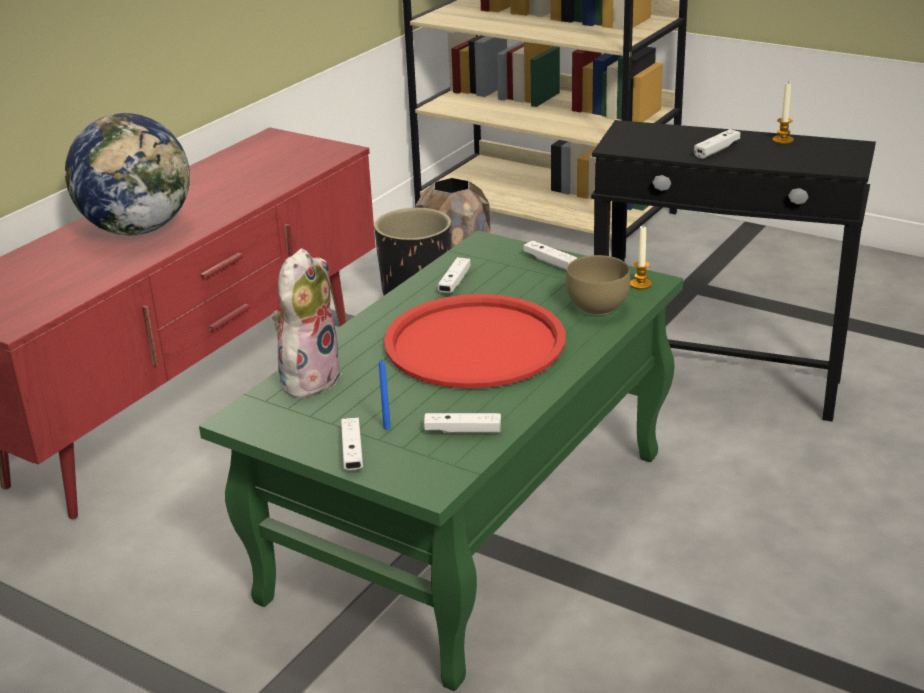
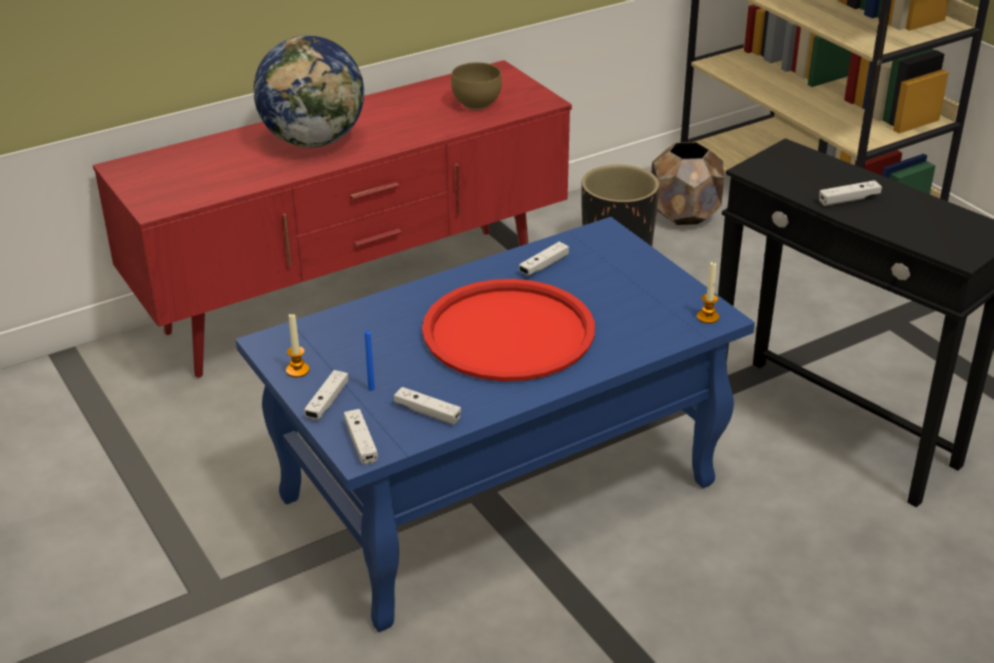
camera: 25 degrees right, 5 degrees up
green coffee table [199,231,683,691] -> blue coffee table [236,217,755,632]
plush toy [272,248,343,398] -> none
white game controller [523,241,577,271] -> white game controller moved to [344,409,378,464]
brown bowl [566,255,630,315] -> brown bowl moved to [451,62,502,110]
candle [773,81,794,144] -> candle moved to [286,313,310,378]

